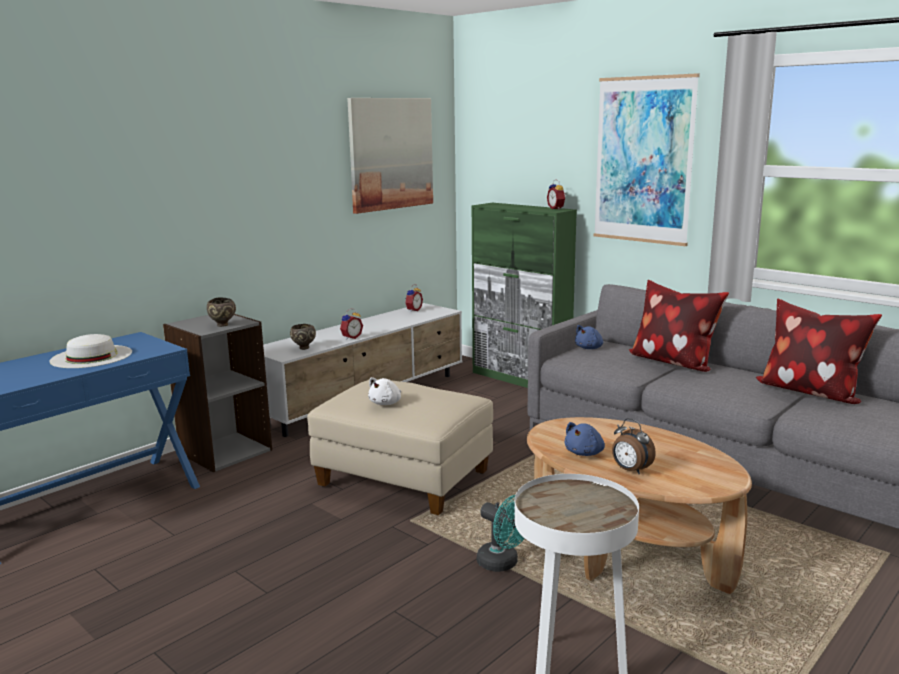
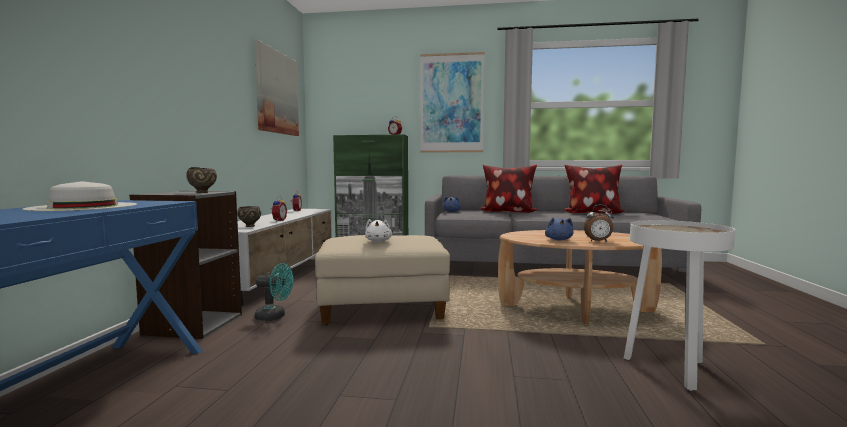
camera: 35 degrees left, 10 degrees down
turquoise fan [477,495,525,572] -> turquoise fan moved to [255,263,293,321]

